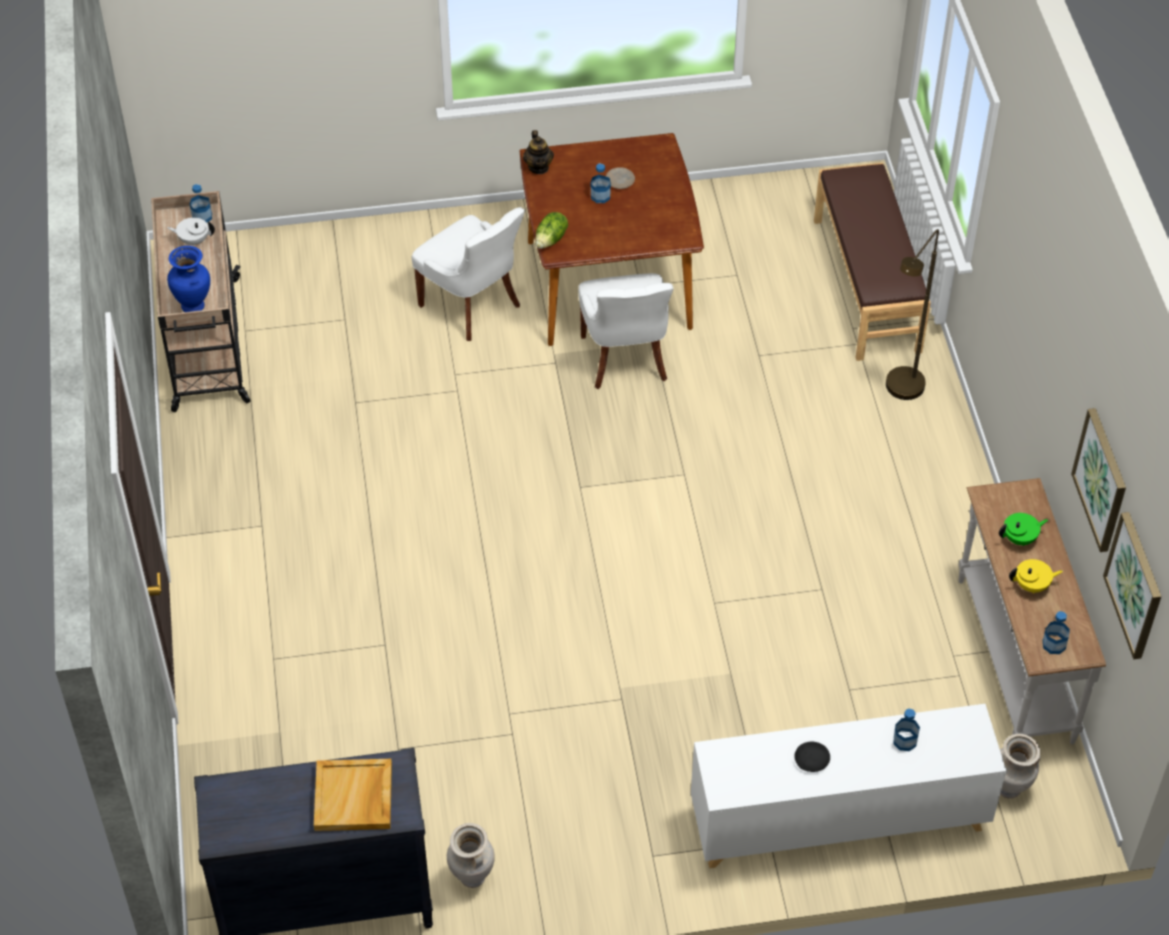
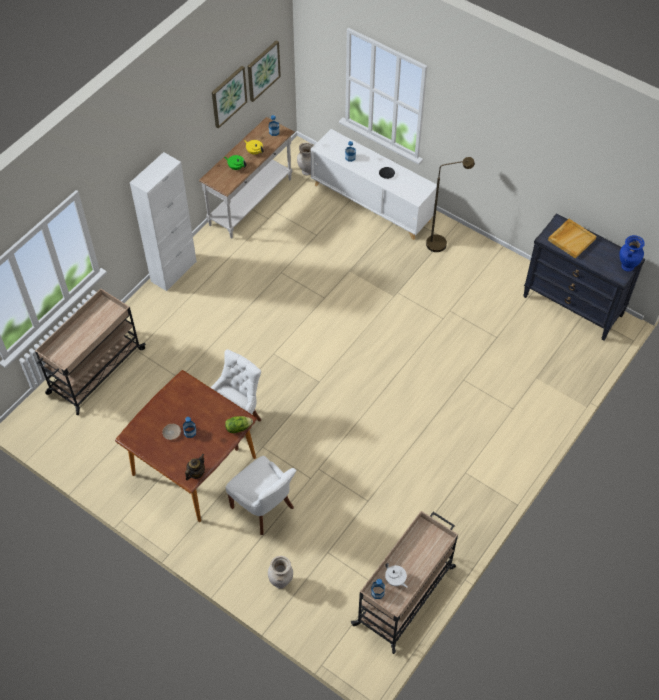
camera: 135 degrees left, 5 degrees up
blue vase [167,246,210,312] -> blue vase moved to [619,235,645,272]
white chair [412,207,525,341] -> white chair turned 135 degrees clockwise [226,456,296,535]
beige vase [447,823,495,888] -> beige vase moved to [268,556,293,589]
brown bench [814,163,931,361] -> beige cart [35,289,146,415]
brown floor lamp [886,229,939,400] -> brown floor lamp moved to [426,157,475,252]
none -> white cabinet [130,152,197,291]

